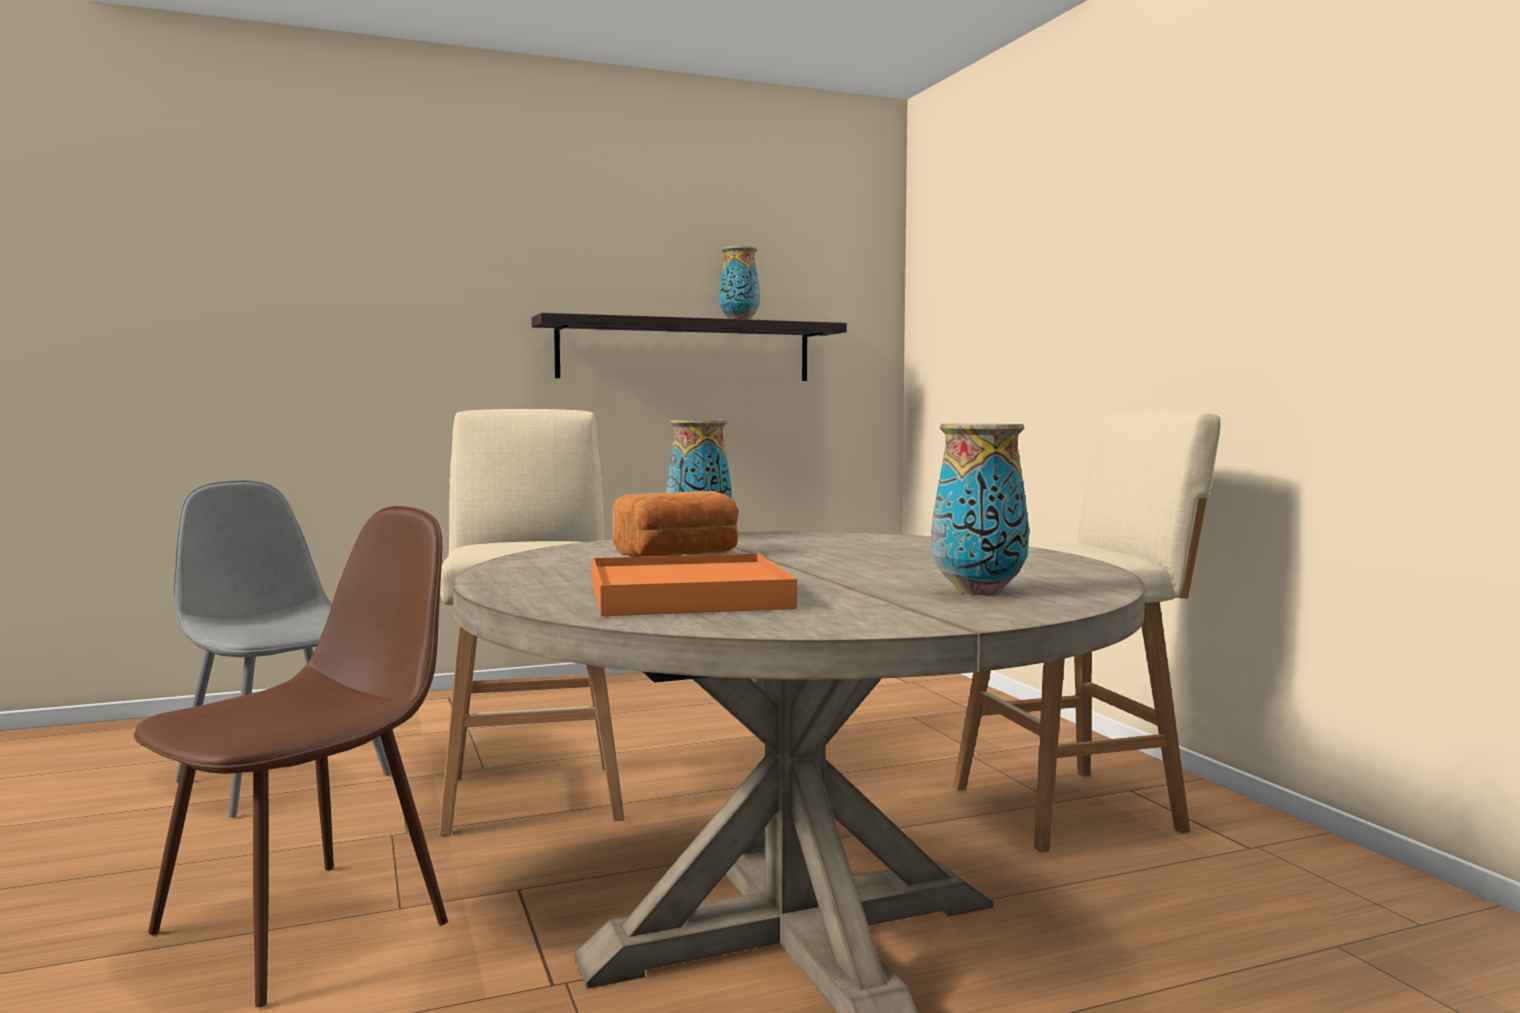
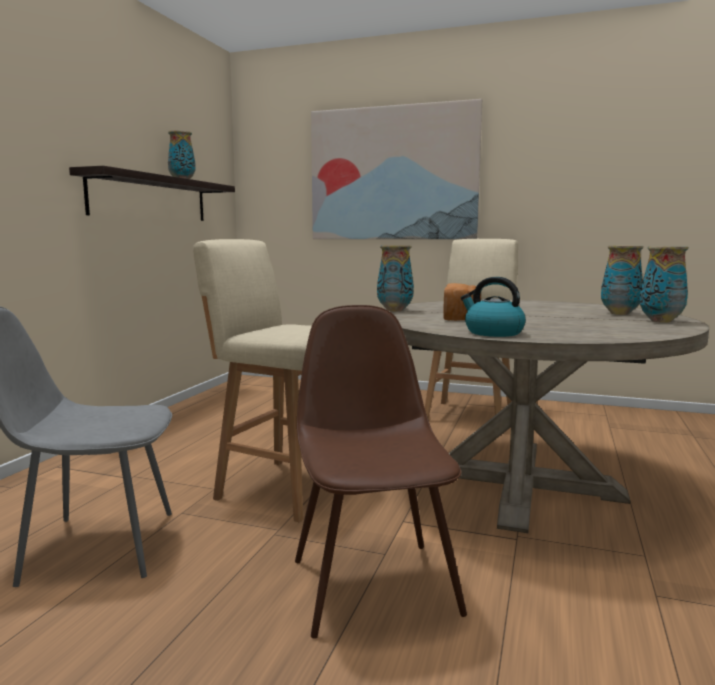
camera: 50 degrees left, 5 degrees up
orange tray [592,553,797,616] -> none
none -> picture [311,99,482,239]
none -> kettle [461,277,526,337]
none -> vase [640,246,689,323]

